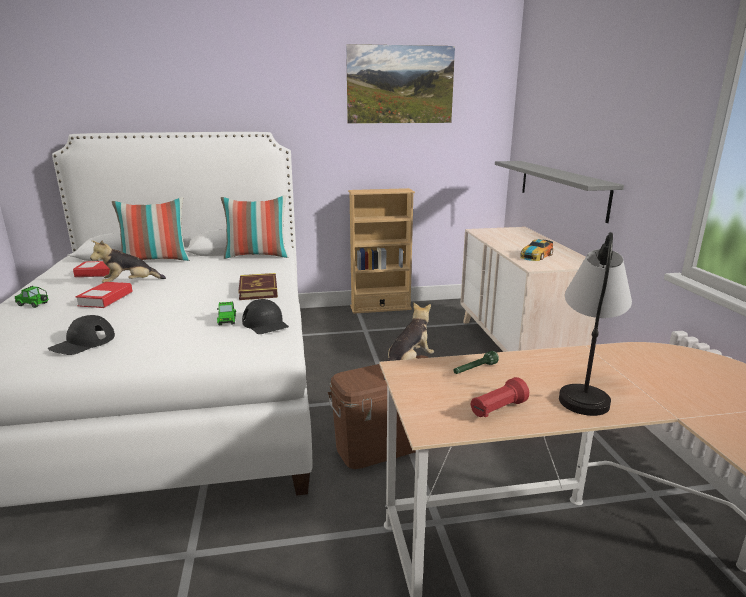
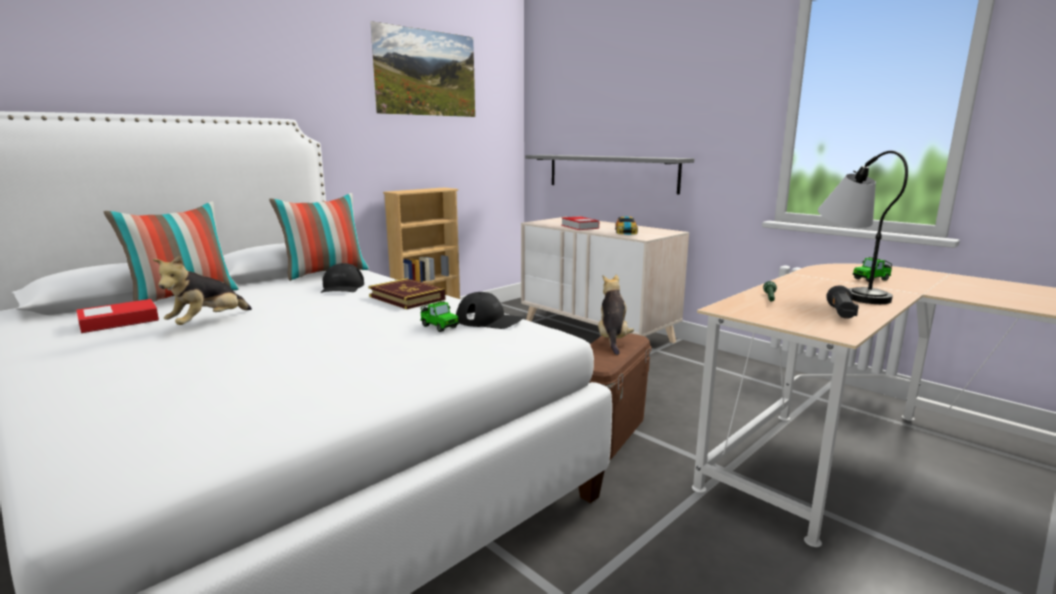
camera: 35 degrees left, 5 degrees down
toy car [15,286,49,308] -> toy car moved to [852,257,892,282]
black cap [48,315,115,355] -> black cap moved to [320,263,364,293]
book [75,282,133,308] -> book moved to [561,216,599,230]
red flashlight [470,377,529,417] -> black flashlight [826,285,859,319]

